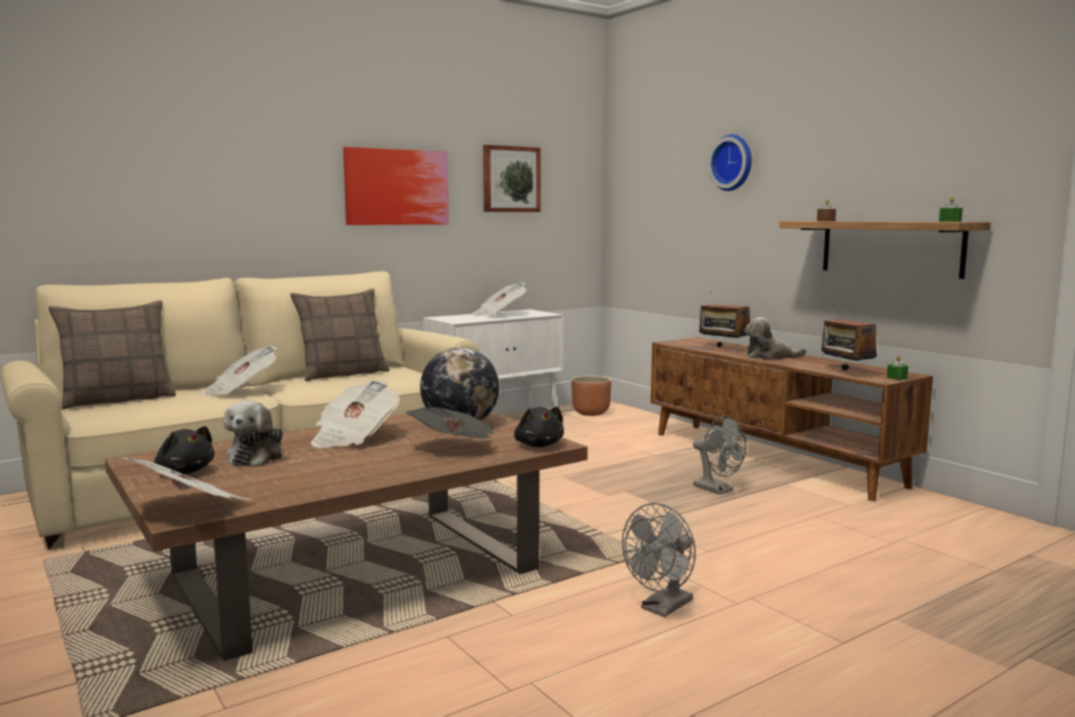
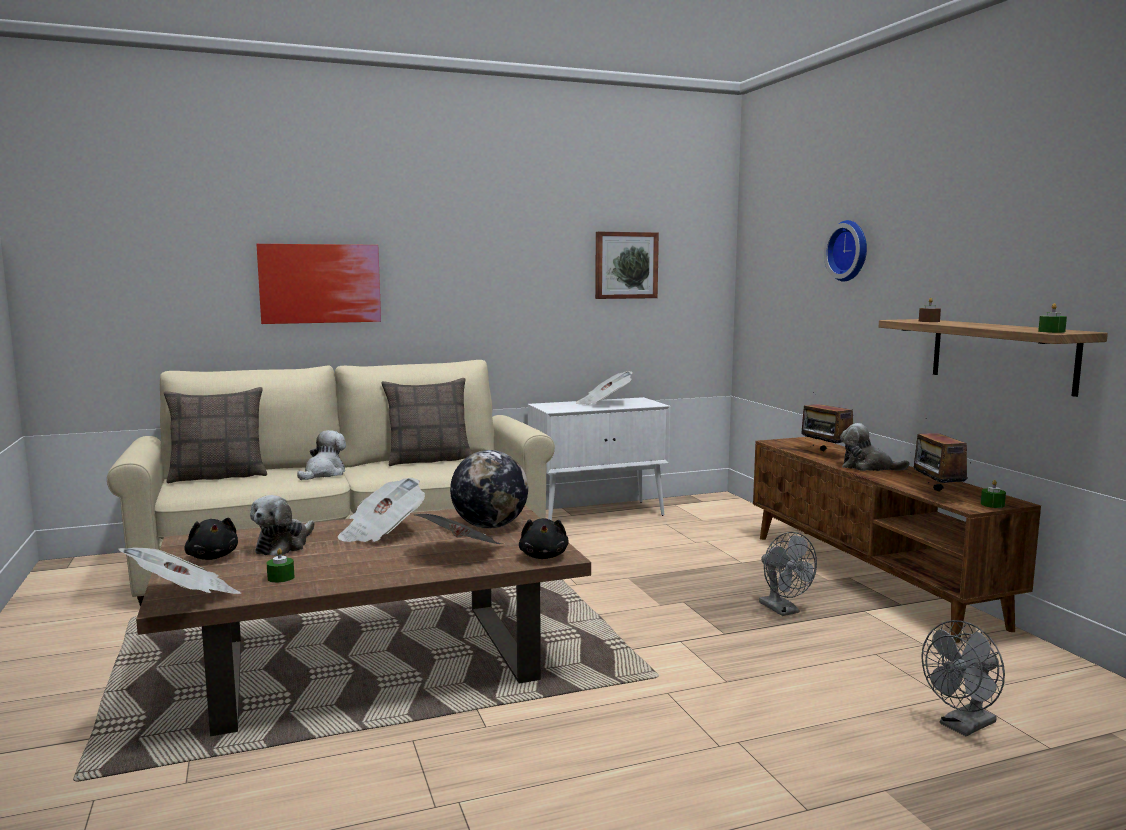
camera: 15 degrees right, 0 degrees up
newspaper [201,346,277,396] -> plush toy [297,430,346,480]
picture [343,147,449,225] -> picture moved to [256,244,381,324]
brown planter [572,375,611,416] -> none
grey fan [622,503,696,617] -> grey fan moved to [921,620,1005,736]
none -> green candle [267,548,294,583]

